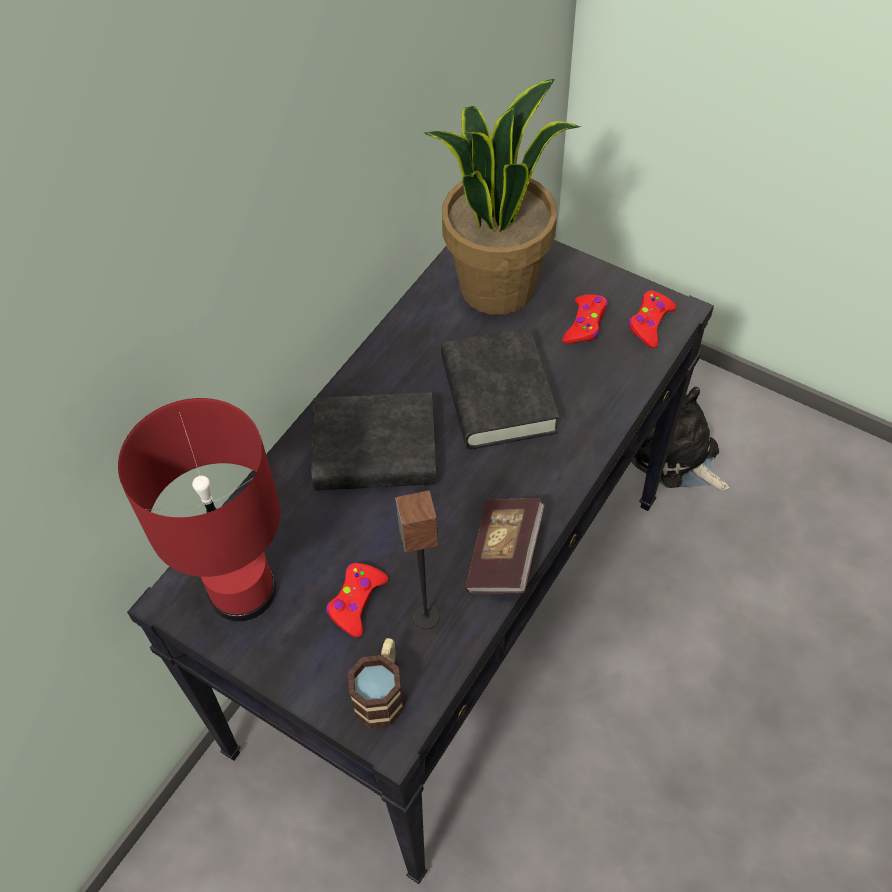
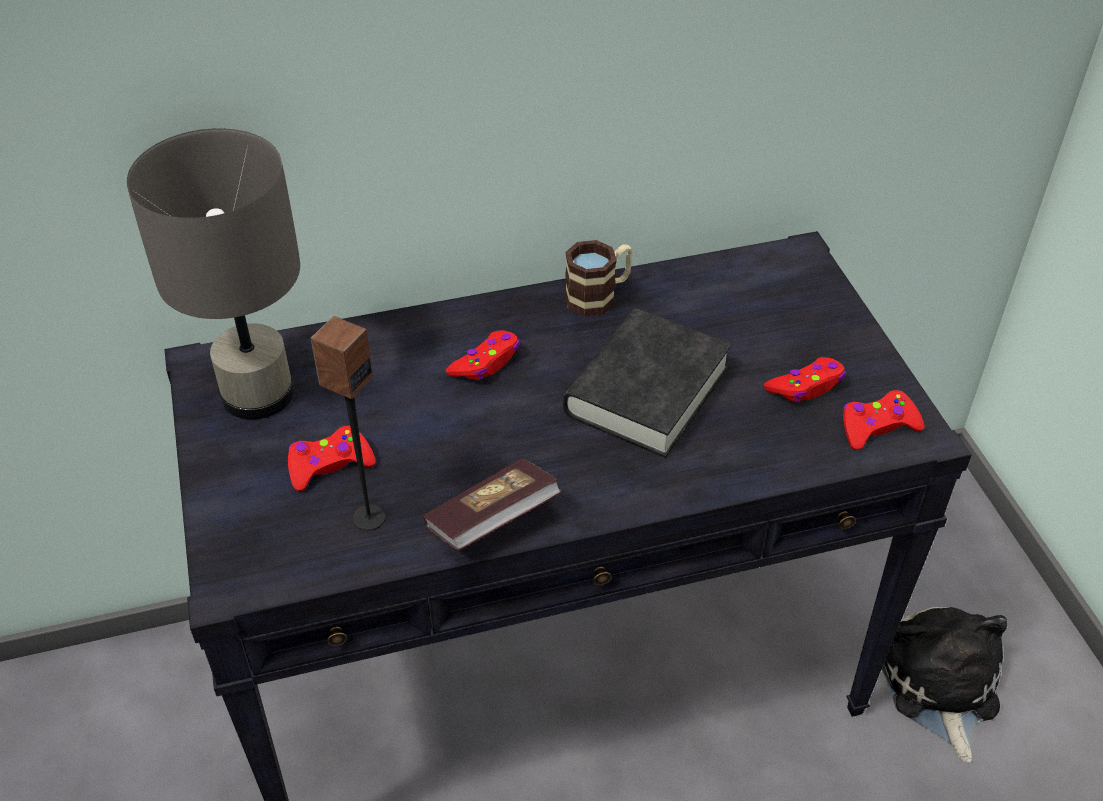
camera: 40 degrees right, 10 degrees down
red table lamp [118,398,280,621] -> grey table lamp [127,128,300,420]
black book [311,392,437,491] -> red game controller [446,330,520,380]
mug [348,638,404,728] -> mug moved to [565,240,633,317]
potted plant [424,79,581,315] -> none

